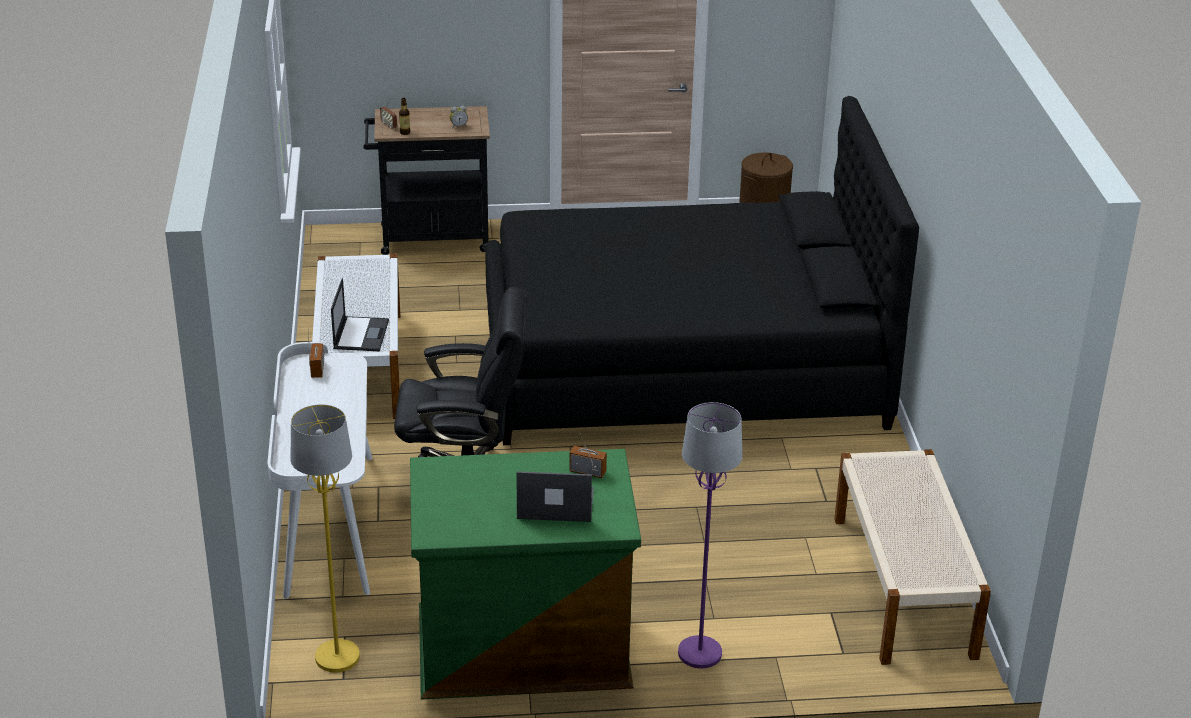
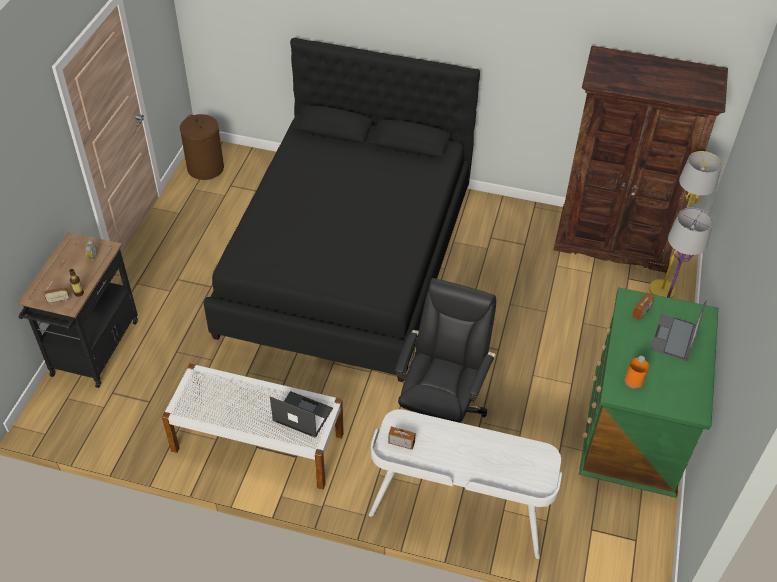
camera: 70 degrees left, 15 degrees up
yellow floor lamp [291,404,360,672] -> yellow floor lamp moved to [649,151,722,298]
beige bench [834,449,991,665] -> brown wardrobe [554,46,728,273]
none -> orange bottle [624,356,649,389]

